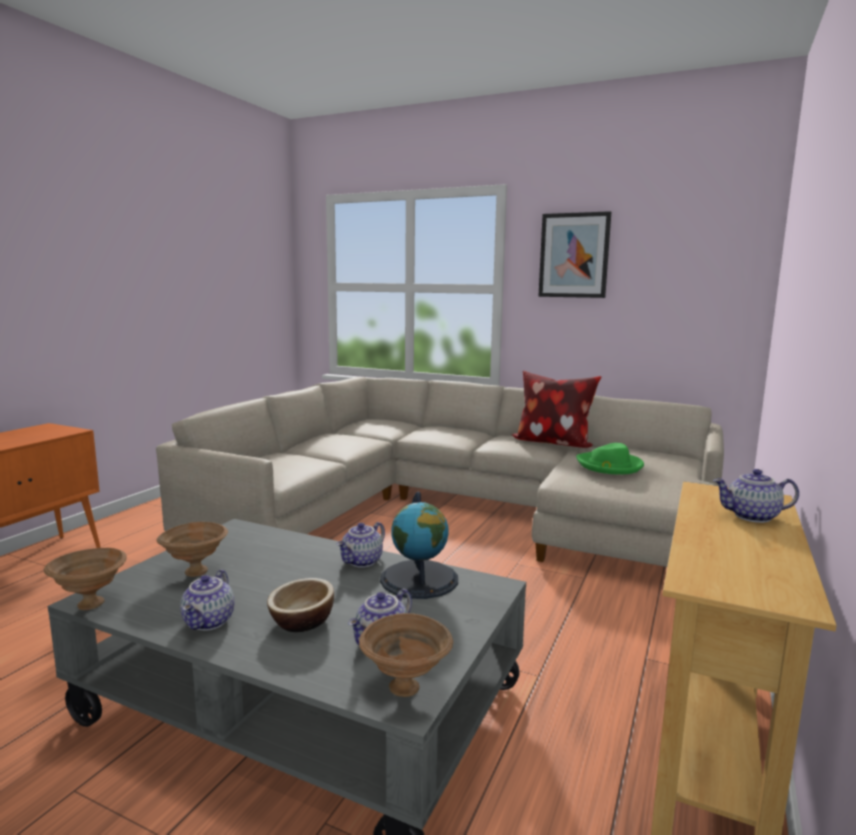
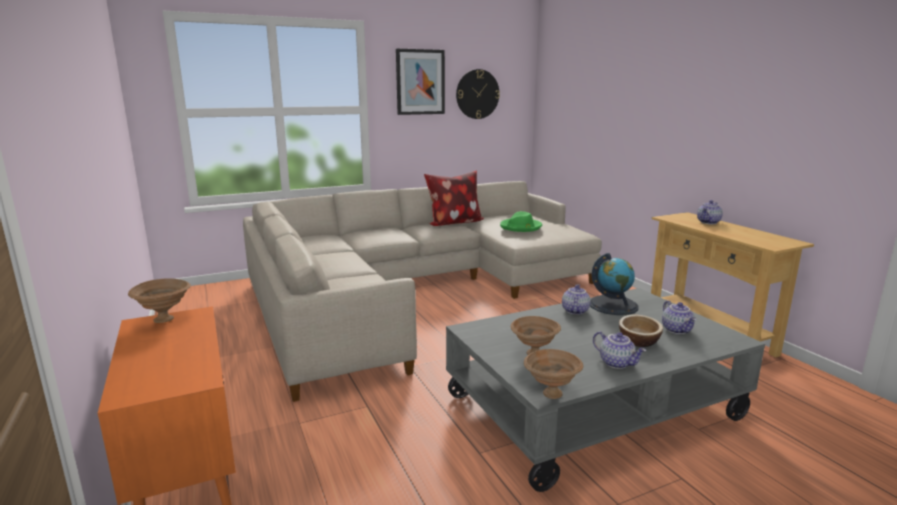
camera: 50 degrees left, 5 degrees up
teapot [337,522,385,567] -> teapot turned 150 degrees counterclockwise [562,284,590,315]
brown bowl [359,613,453,697] -> brown bowl moved to [128,278,191,323]
none -> wall clock [456,69,500,119]

